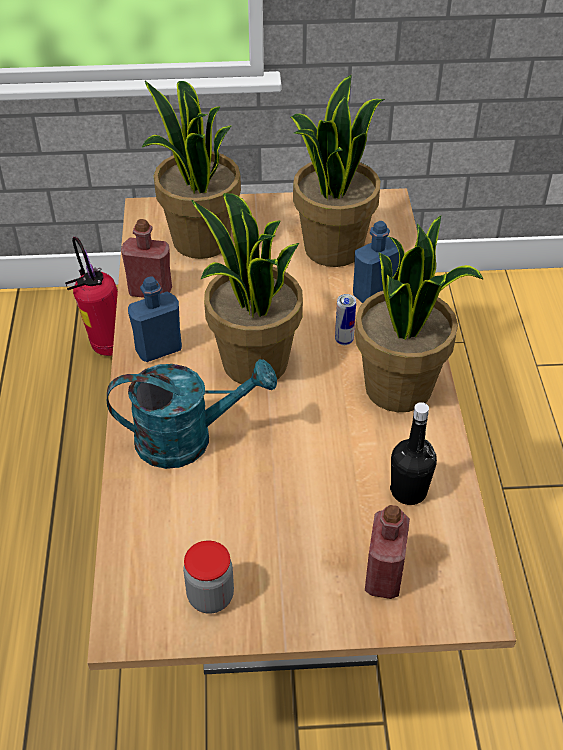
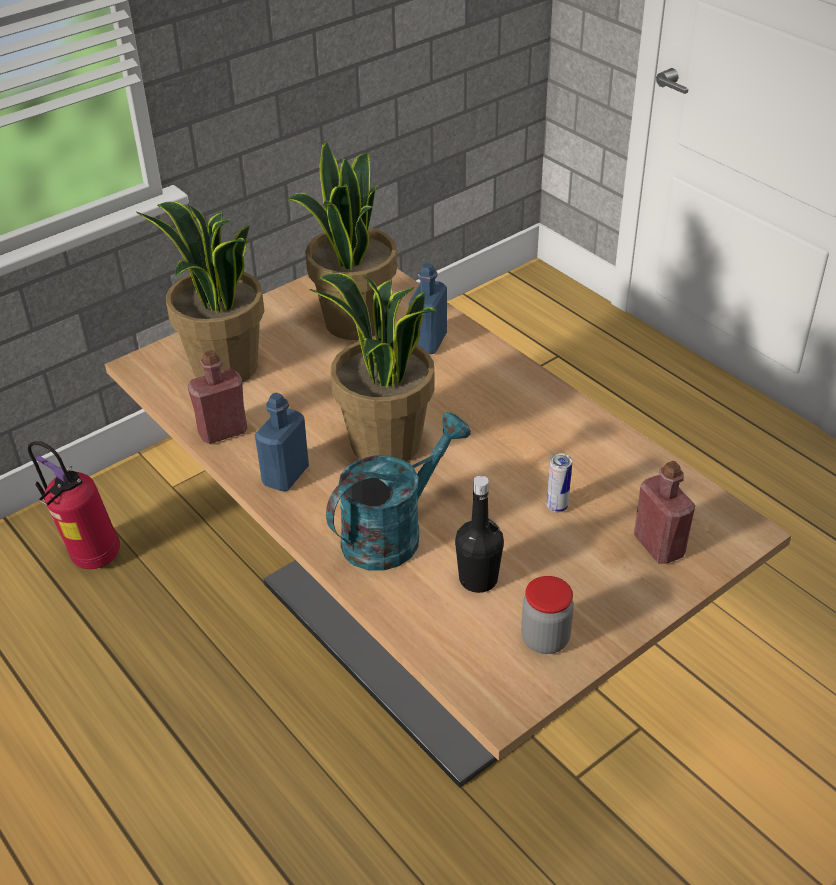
camera: 35 degrees left, 5 degrees down
can [335,294,356,345] -> can moved to [547,453,572,513]
potted plant [355,216,484,412] -> none
black bottle [390,402,437,505] -> black bottle moved to [455,476,504,593]

